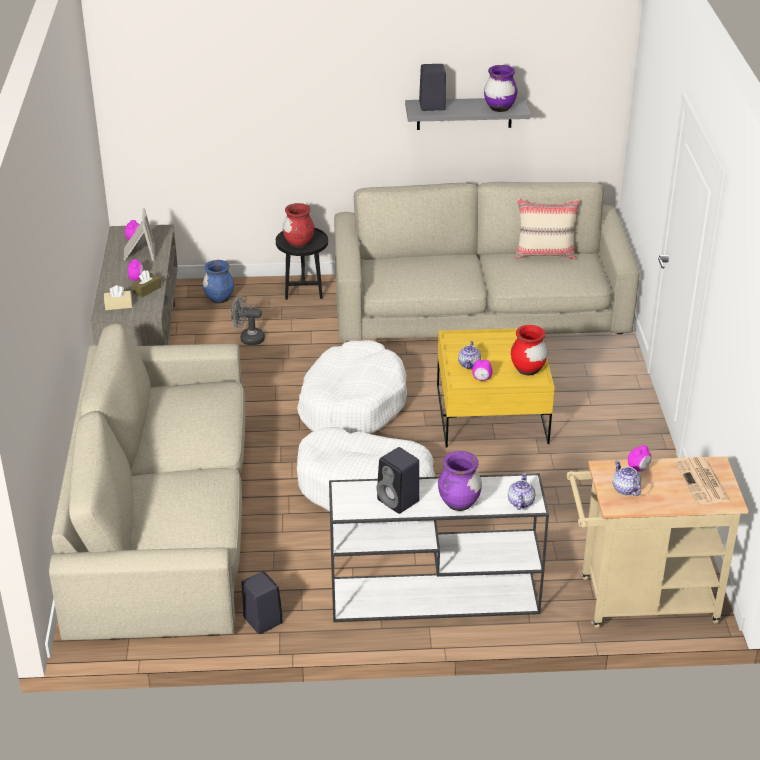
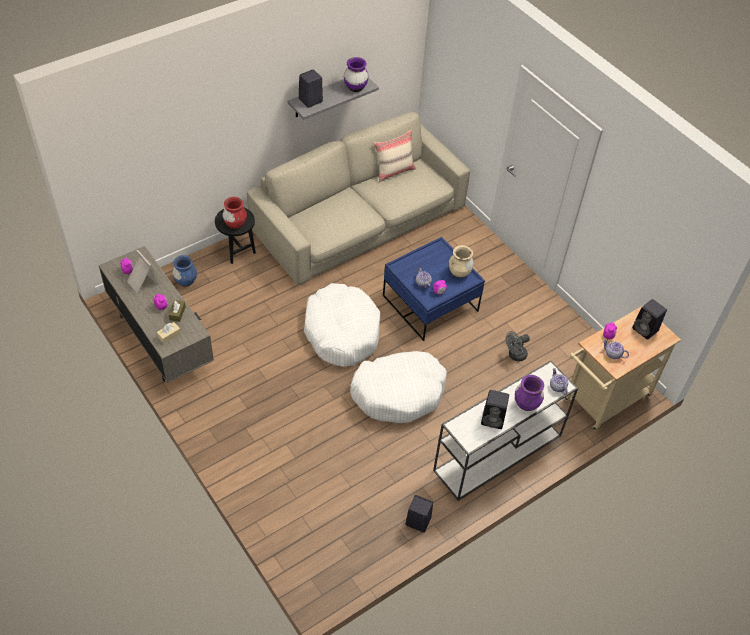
camera: 35 degrees left, 15 degrees up
beige sofa [49,323,245,640] -> none
grey fan [231,296,265,345] -> grey fan moved to [506,331,530,362]
yellow coffee table [437,328,555,448] -> blue coffee table [383,237,485,341]
red vase [511,325,548,375] -> beige vase [449,245,474,278]
newspaper [674,457,731,505] -> black speaker [632,299,667,340]

